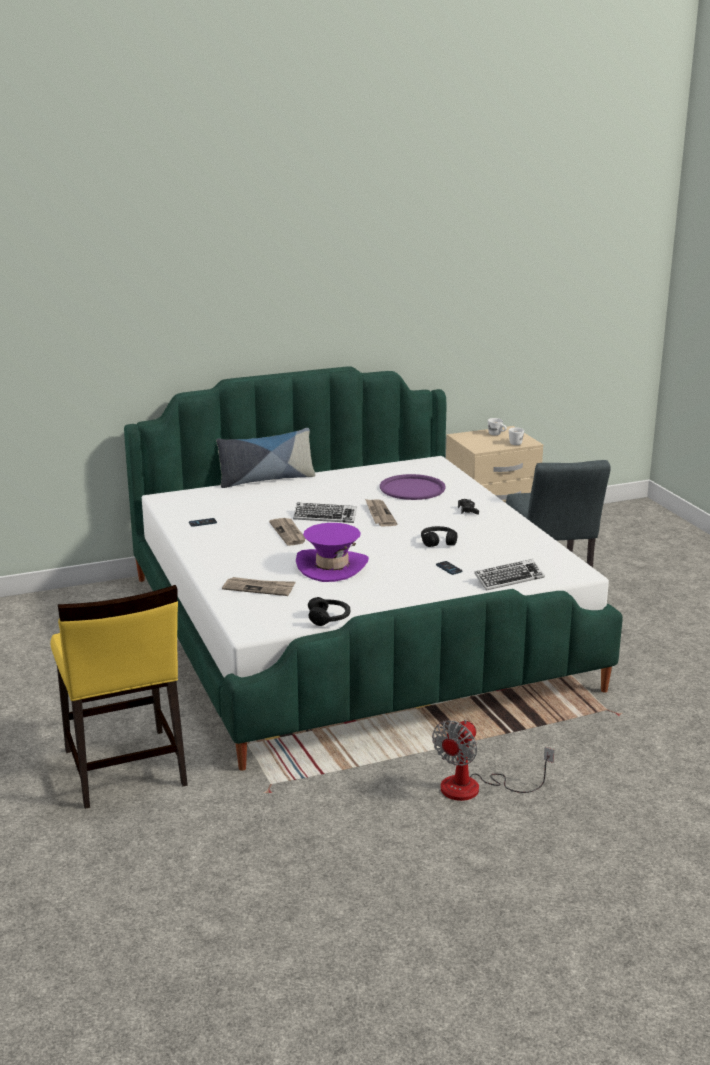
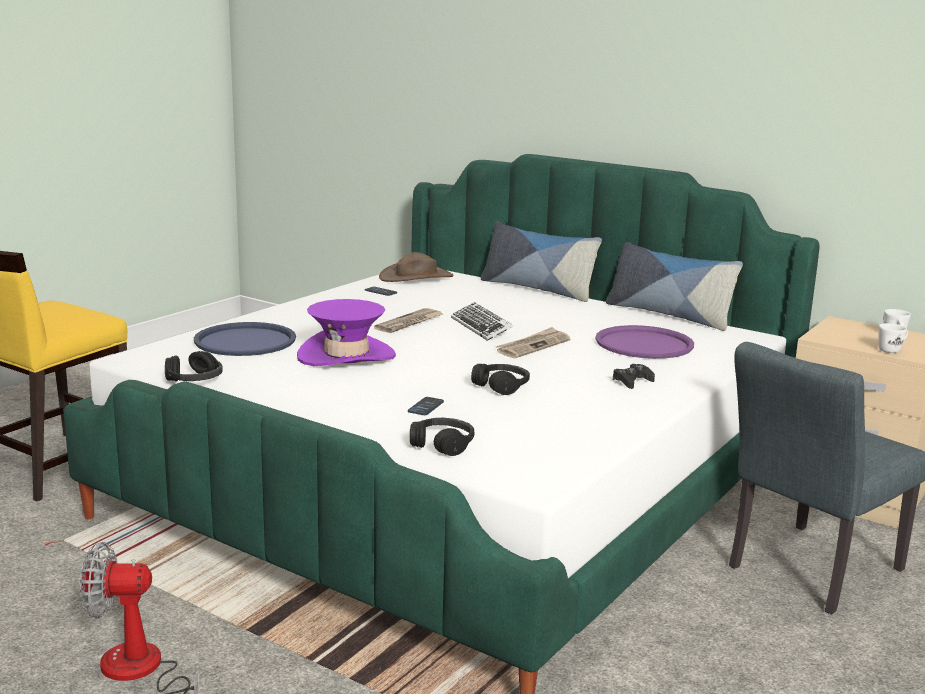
camera: 55 degrees right, 5 degrees down
newspaper [222,577,296,596] -> blue tray [194,322,296,356]
keyboard [474,559,545,591] -> black headphones [410,418,474,456]
none -> brown hat [379,252,454,282]
none -> pillow [606,242,743,331]

